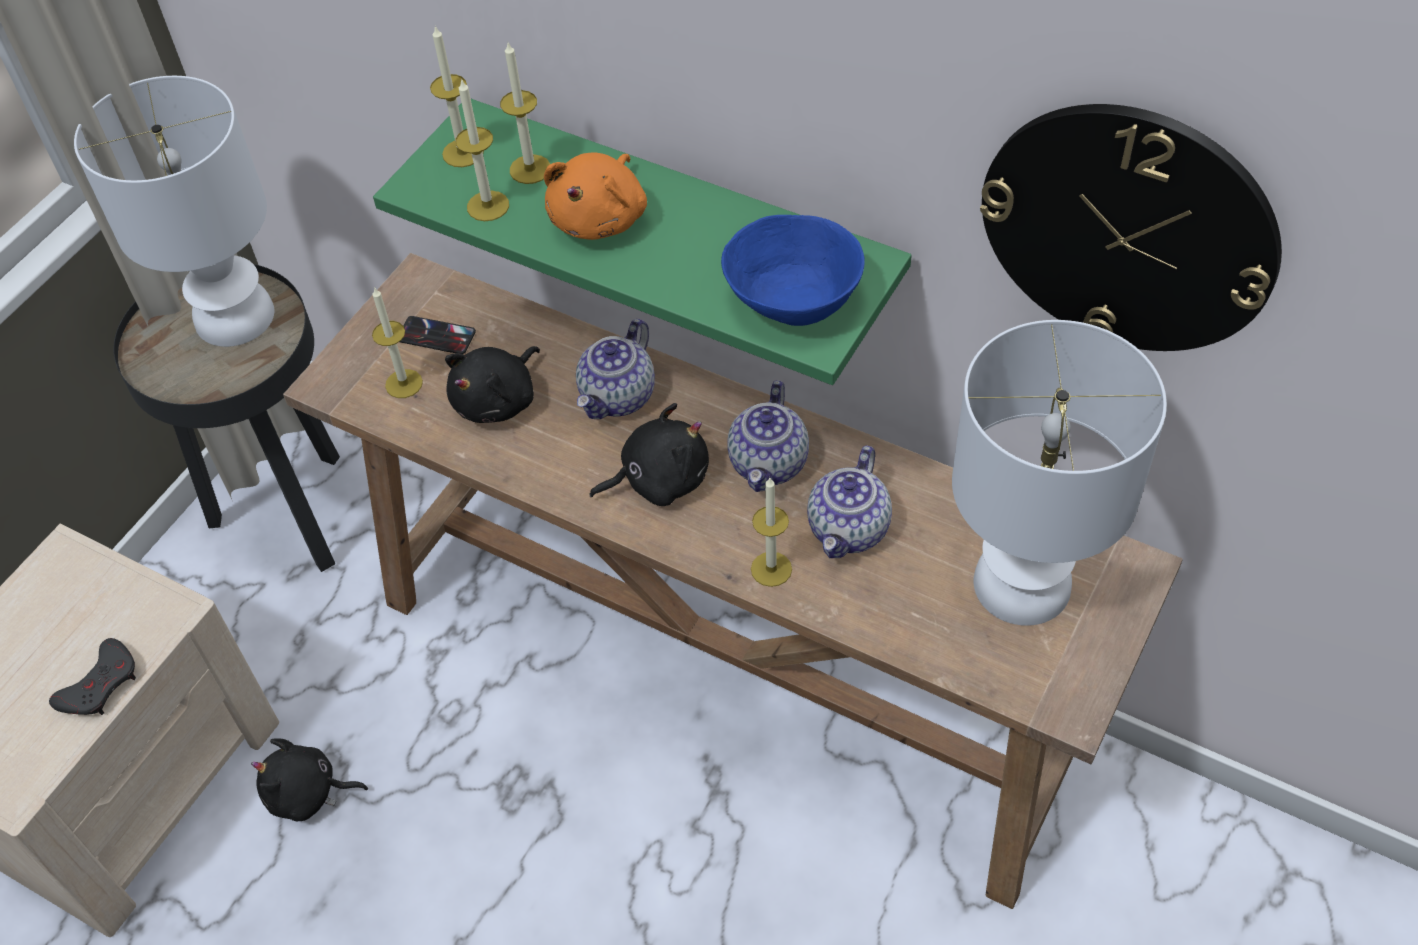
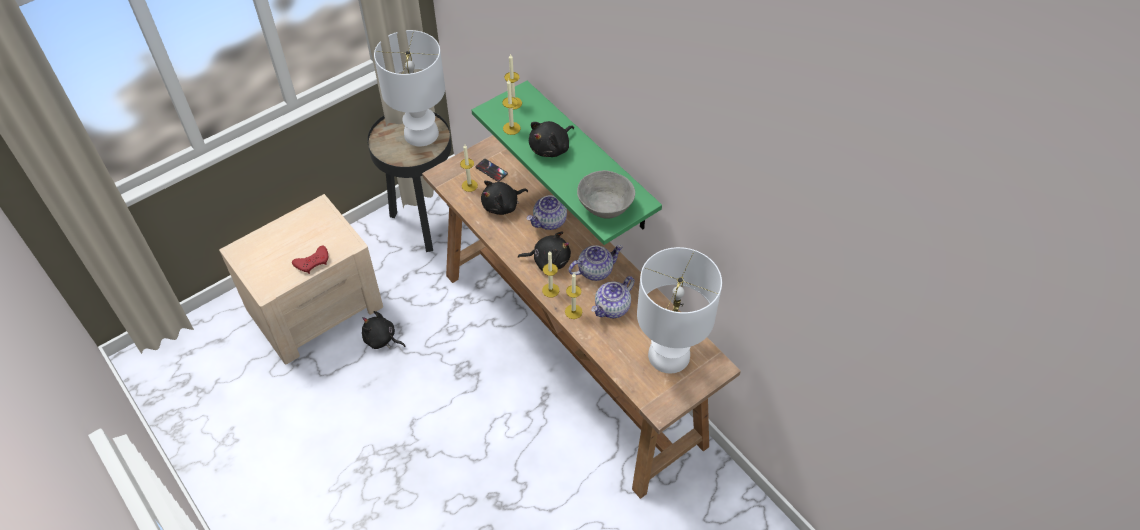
camera: 20 degrees right, 0 degrees up
grey game controller [49,638,136,715] -> red game controller [292,246,328,274]
candle [500,43,550,184] -> candle moved to [542,251,559,298]
orange plush toy [544,152,647,240] -> black plush toy [529,121,574,157]
blue bowl [721,215,865,326] -> grey bowl [577,170,635,219]
teapot [727,380,809,492] -> teapot turned 150 degrees counterclockwise [569,245,623,281]
wall clock [980,104,1282,351] -> none

